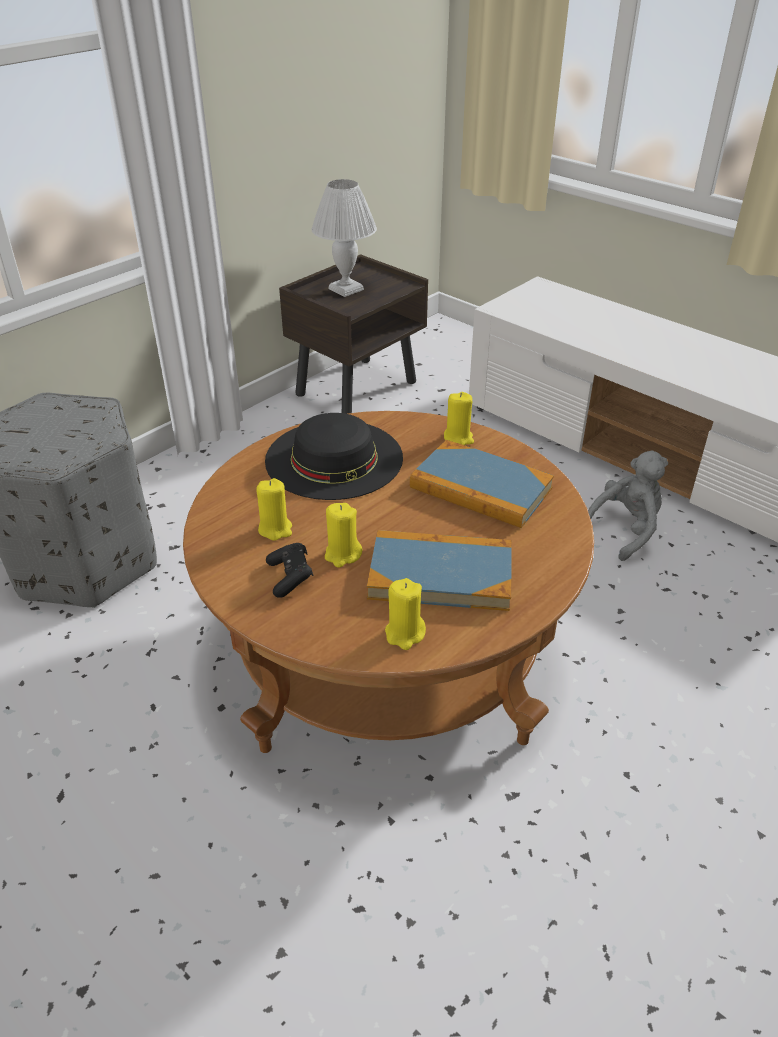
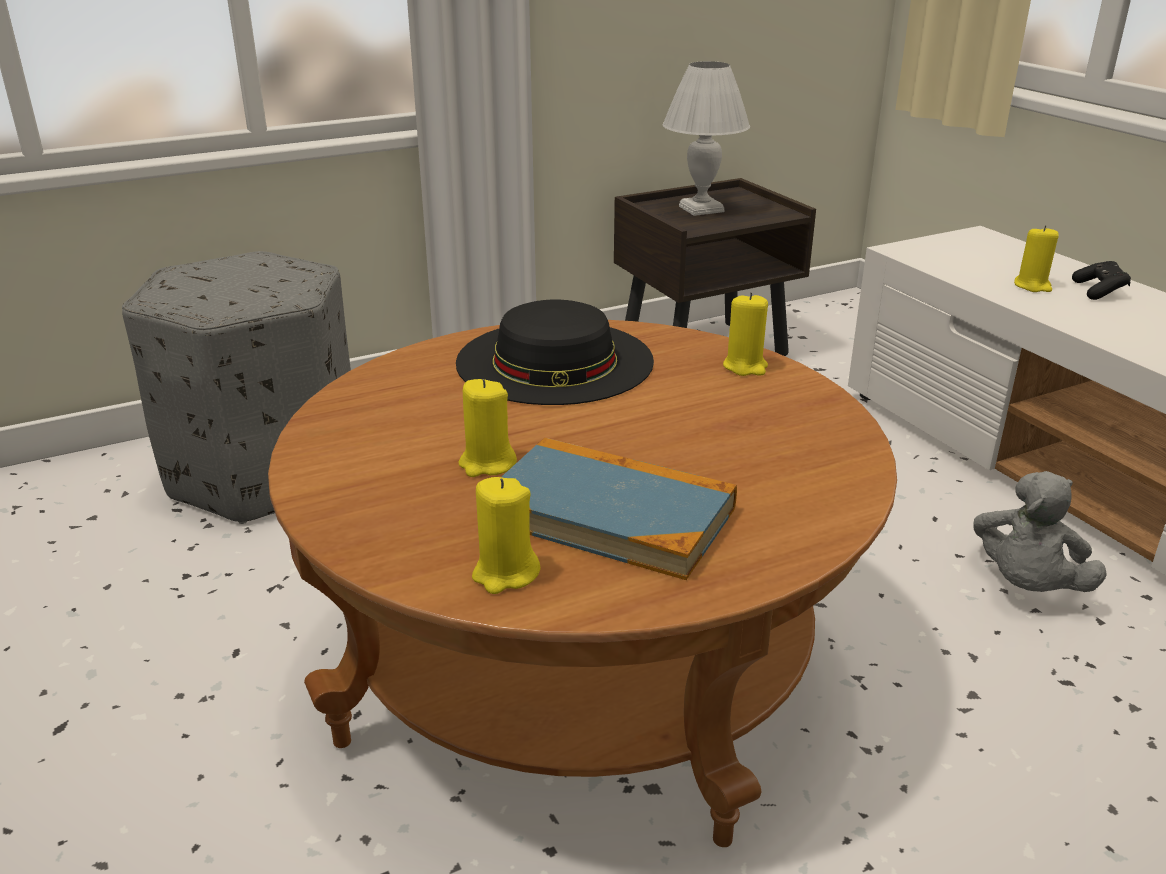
camera: 20 degrees right, 10 degrees down
yellow candle [256,478,292,541] -> yellow candle moved to [1014,225,1059,292]
black game controller [266,543,314,598] -> black game controller moved to [1072,261,1131,300]
book [410,440,554,528] -> none
grey plush toy [588,450,668,561] -> grey plush toy turned 135 degrees clockwise [973,471,1107,592]

